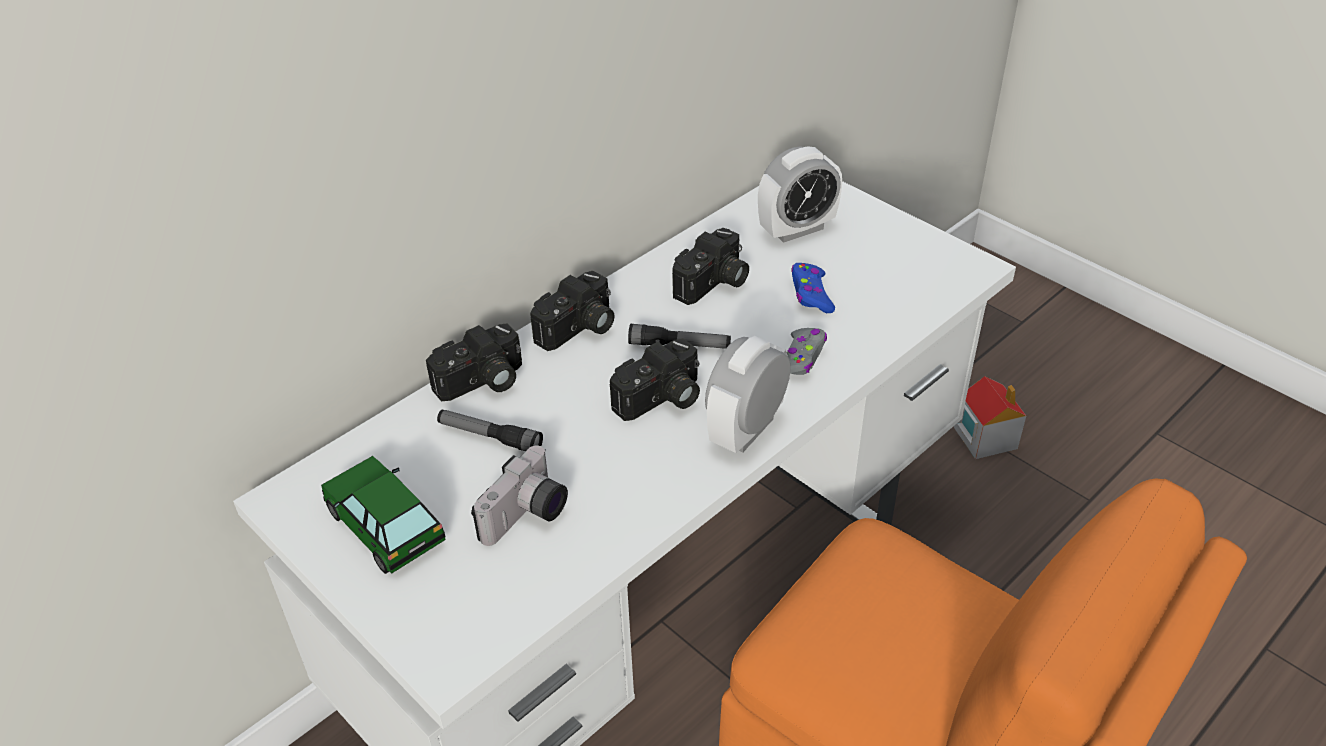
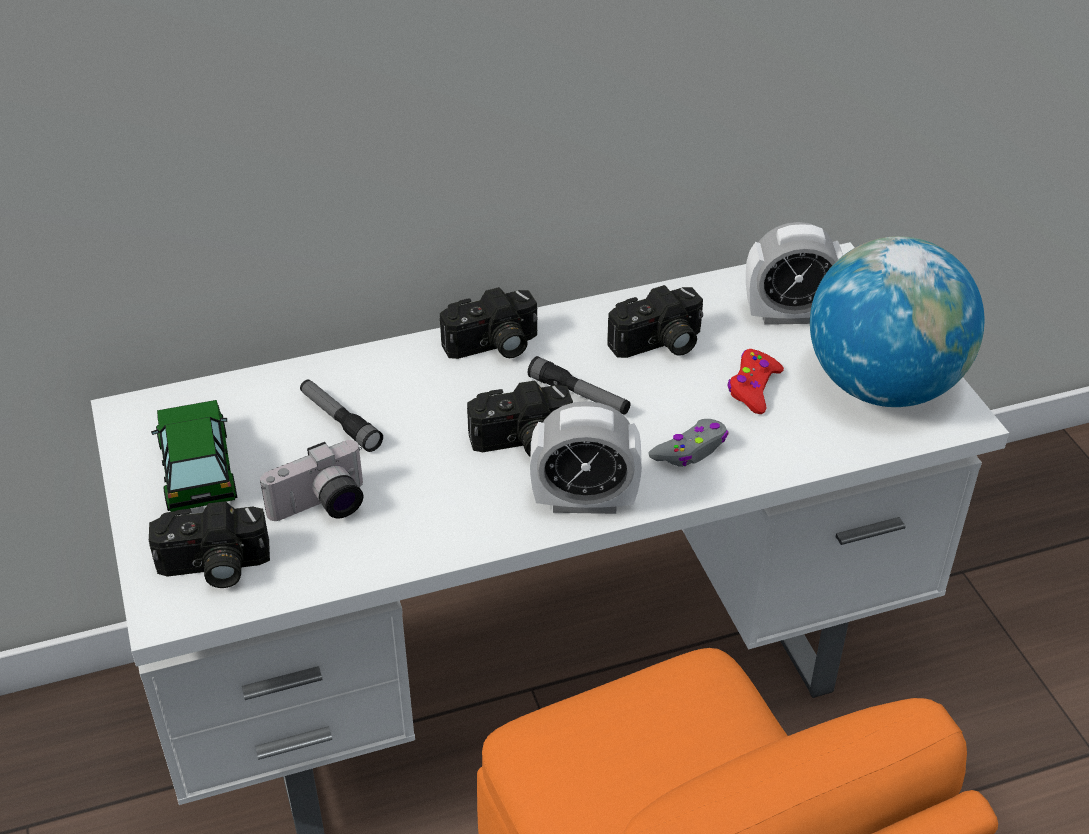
camera: 25 degrees right, 0 degrees up
camera [426,323,522,401] -> camera moved to [149,501,270,588]
alarm clock [705,336,791,453] -> alarm clock turned 150 degrees counterclockwise [530,401,642,514]
blue game controller [791,263,835,313] -> red game controller [727,349,784,414]
toy house [954,376,1026,459] -> none
none -> globe [810,236,985,407]

